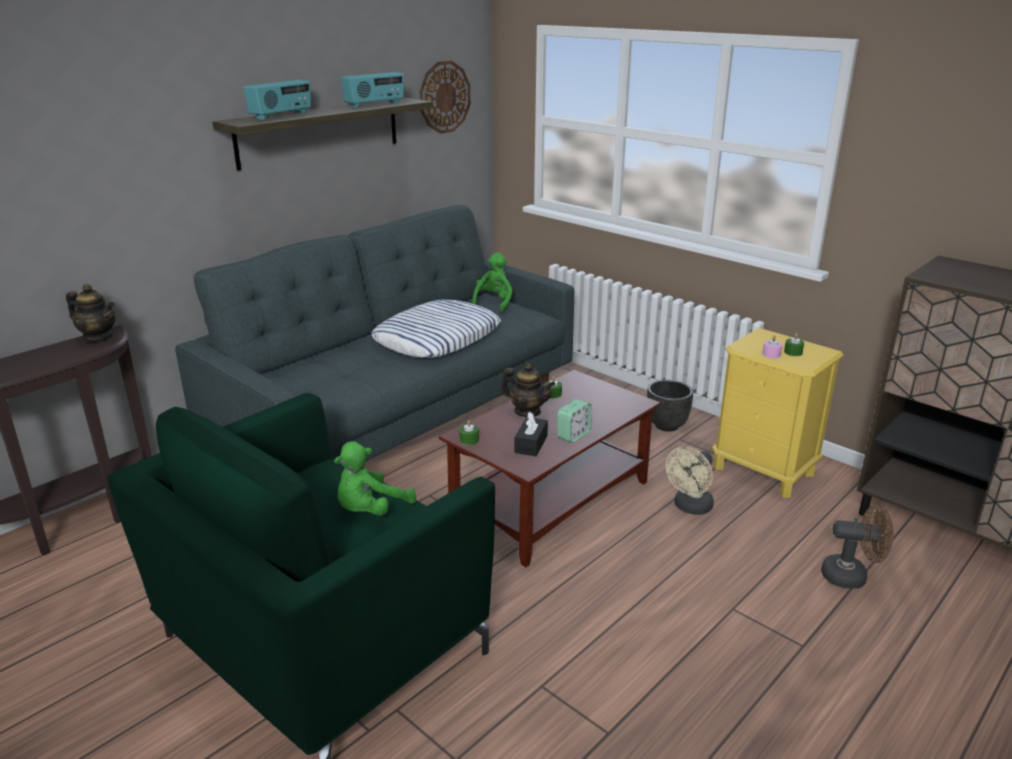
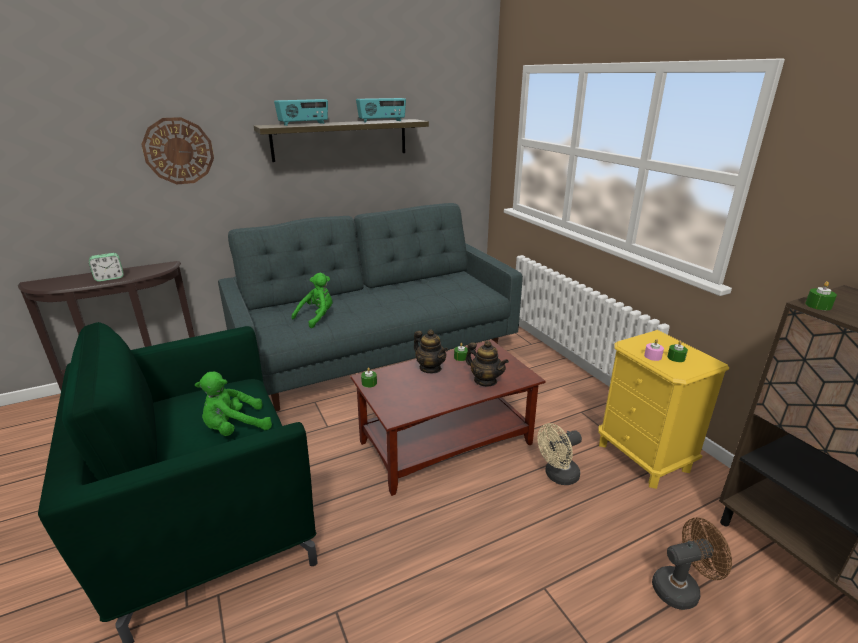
camera: 20 degrees right, 0 degrees up
teapot [66,284,116,342] -> teapot moved to [466,341,509,386]
pillow [371,300,501,358] -> none
wall clock [420,61,471,134] -> wall clock moved to [141,117,214,184]
green plush toy [471,252,513,313] -> green plush toy moved to [291,273,333,328]
black tissue box [515,412,548,456] -> none
alarm clock [557,399,592,443] -> alarm clock moved to [89,253,124,282]
black planter [647,380,693,432] -> none
brown fan [821,504,894,589] -> brown fan turned 45 degrees counterclockwise [652,518,732,610]
none -> green candle [805,281,837,310]

